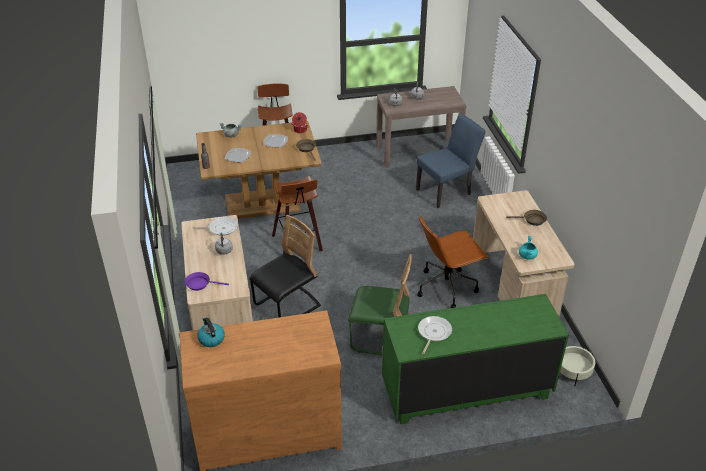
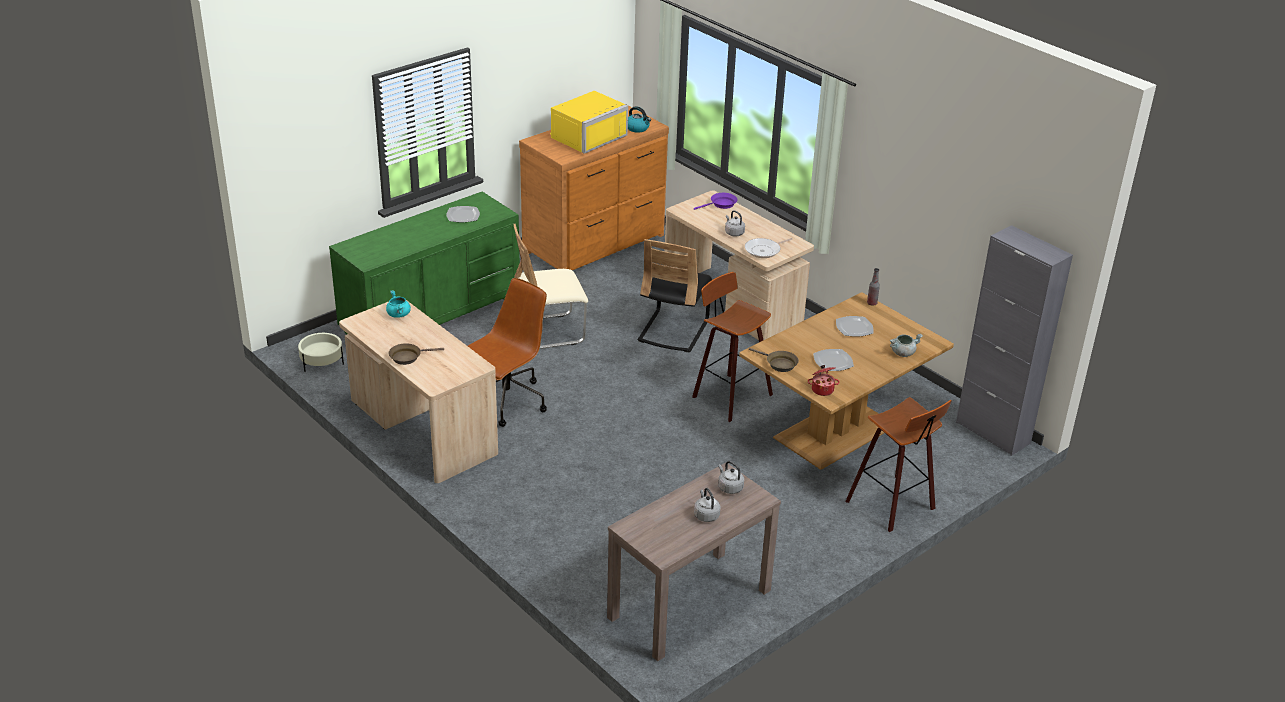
camera: 150 degrees right, 5 degrees down
green chair [348,254,412,355] -> beige chair [514,224,588,349]
blue chair [416,113,486,208] -> none
frying pan [418,316,452,355] -> plate [446,206,480,222]
none -> yellow microwave [550,91,628,154]
none -> grey cabinet [956,225,1073,456]

